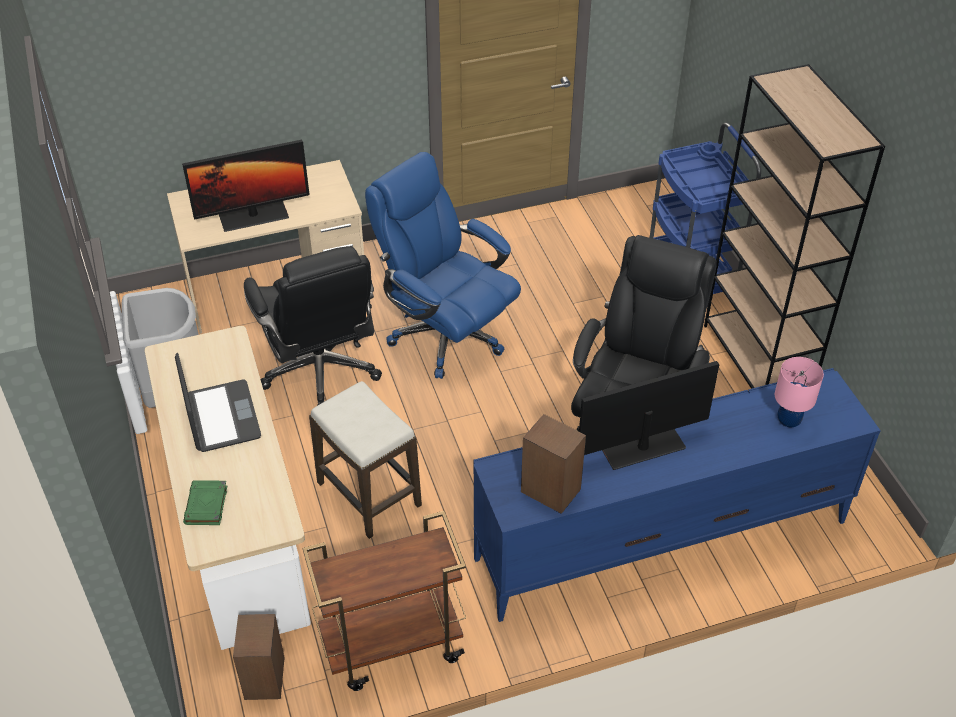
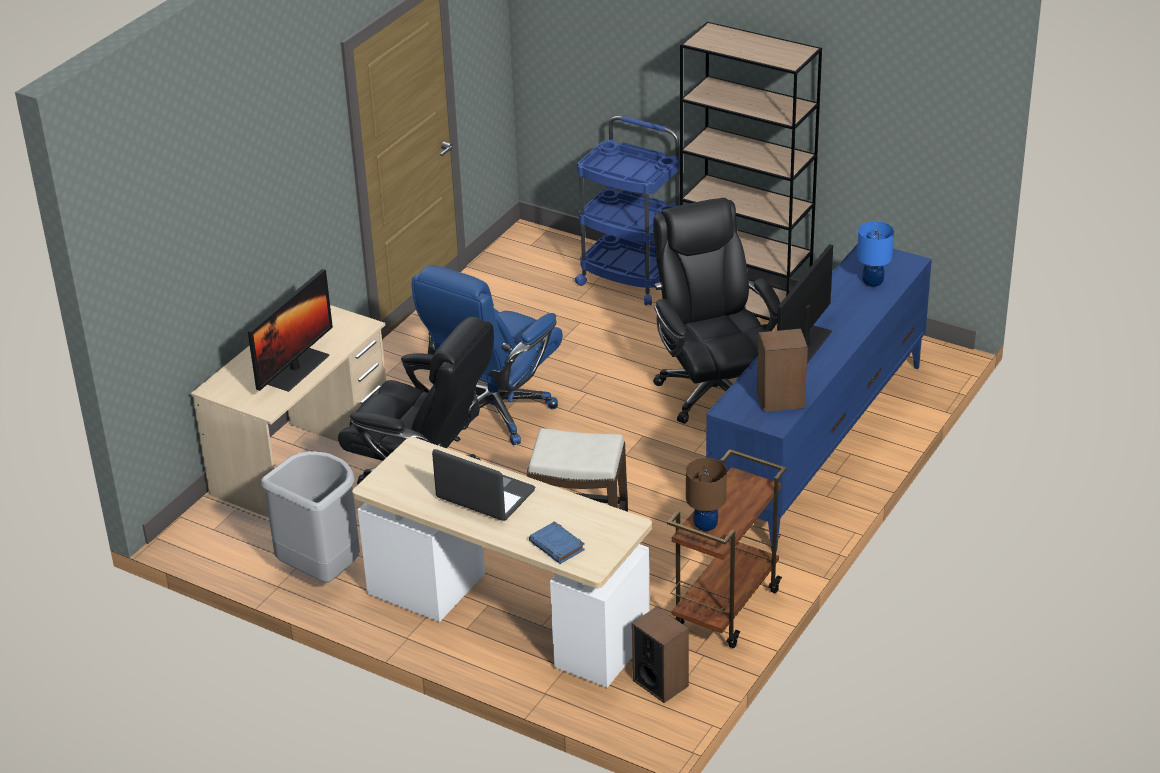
camera: 40 degrees left, 10 degrees down
green book [183,480,227,525] -> blue book [529,521,585,564]
blue office chair [365,152,521,379] -> blue office chair turned 60 degrees counterclockwise [412,265,563,445]
pink table lamp [775,357,824,427] -> blue table lamp [857,221,894,287]
none -> brown table lamp [686,458,727,531]

